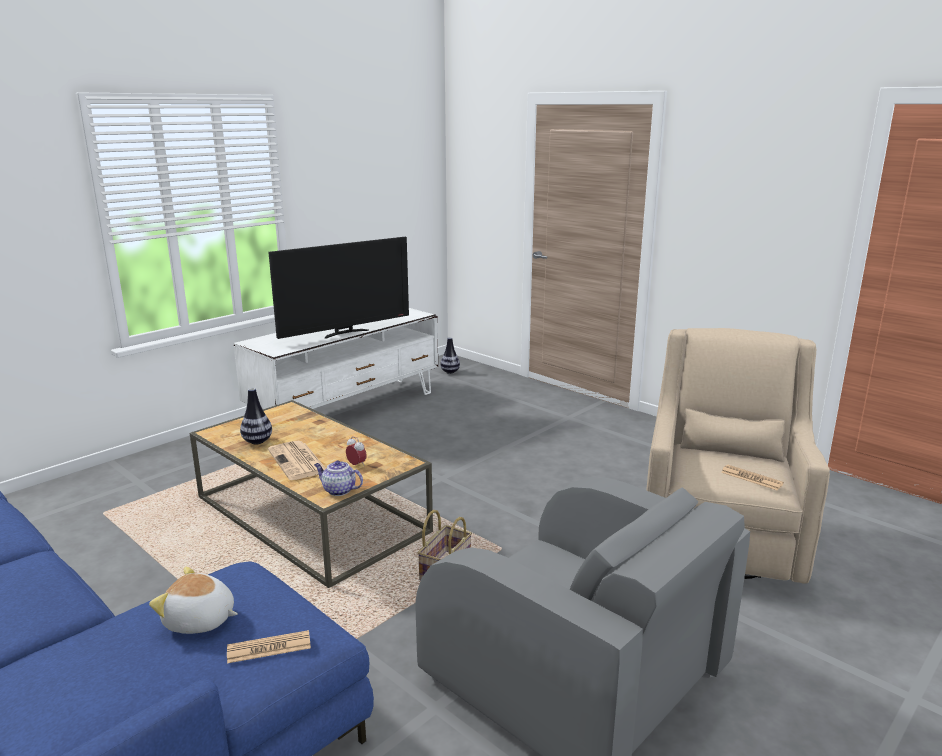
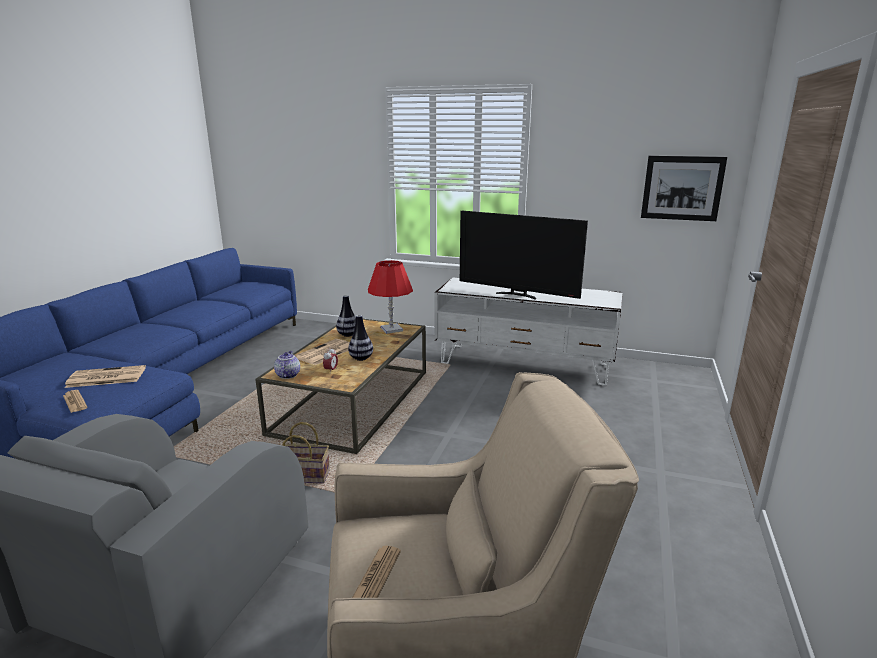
camera: 65 degrees right, 0 degrees up
plush toy [149,567,238,634] -> newspaper [65,365,146,388]
vase [440,337,460,374] -> vase moved to [348,315,373,361]
none -> red table lamp [368,260,413,334]
none -> picture [641,156,727,221]

